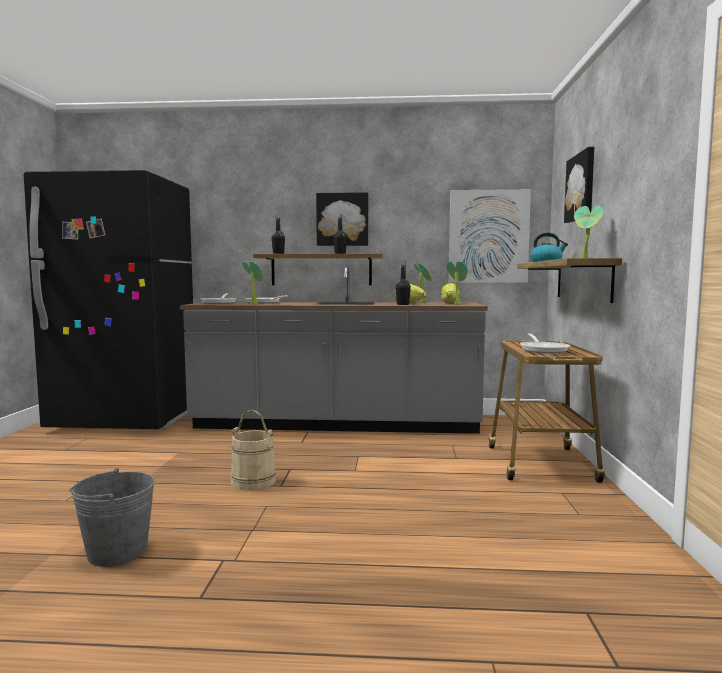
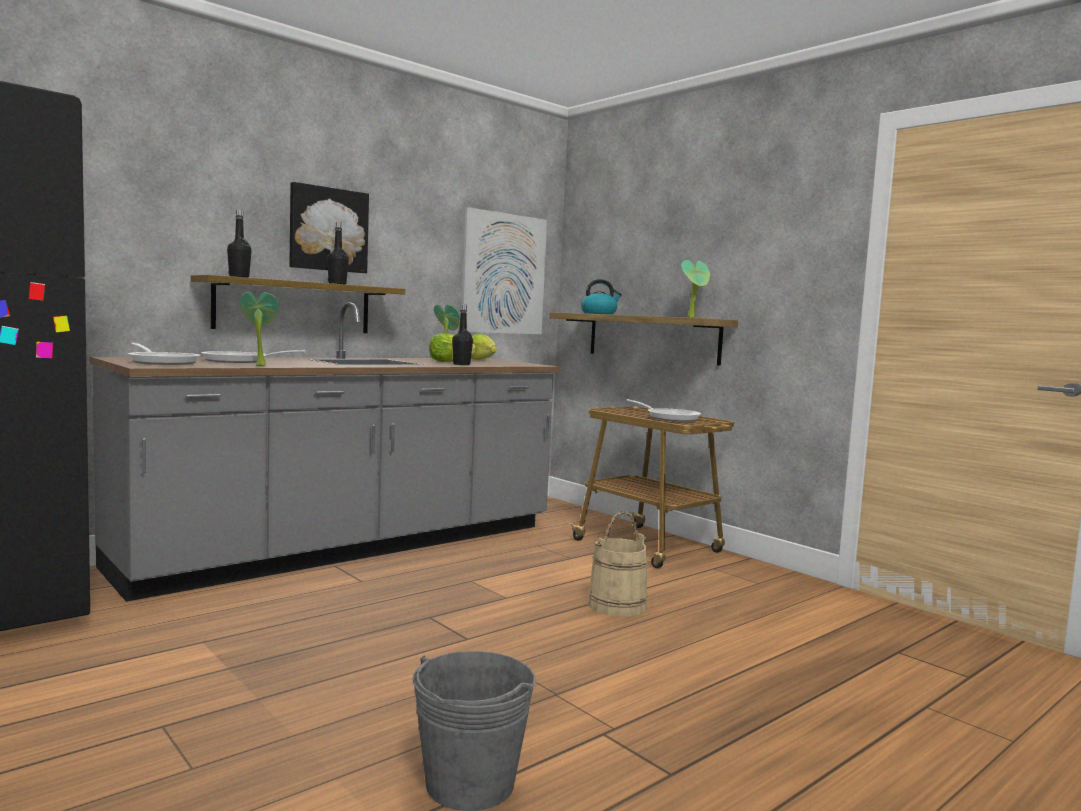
camera: 45 degrees left, 0 degrees up
beige bucket [230,410,276,490] -> beige bucket moved to [588,511,648,617]
potted plant [446,261,468,305] -> none
picture [564,147,594,223] -> none

